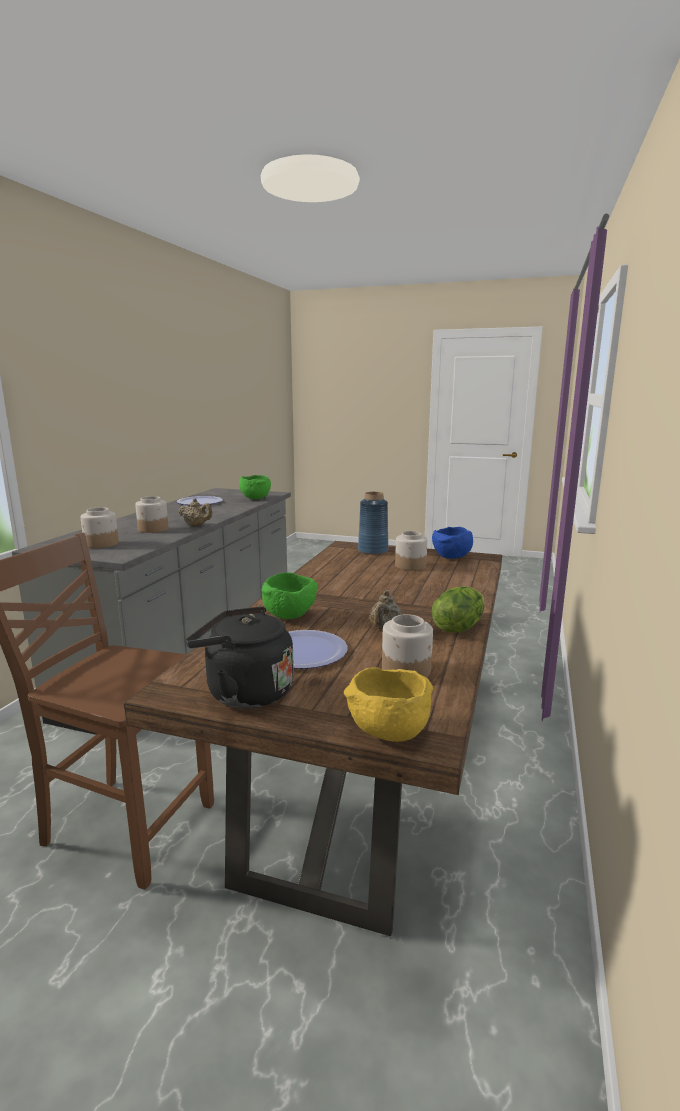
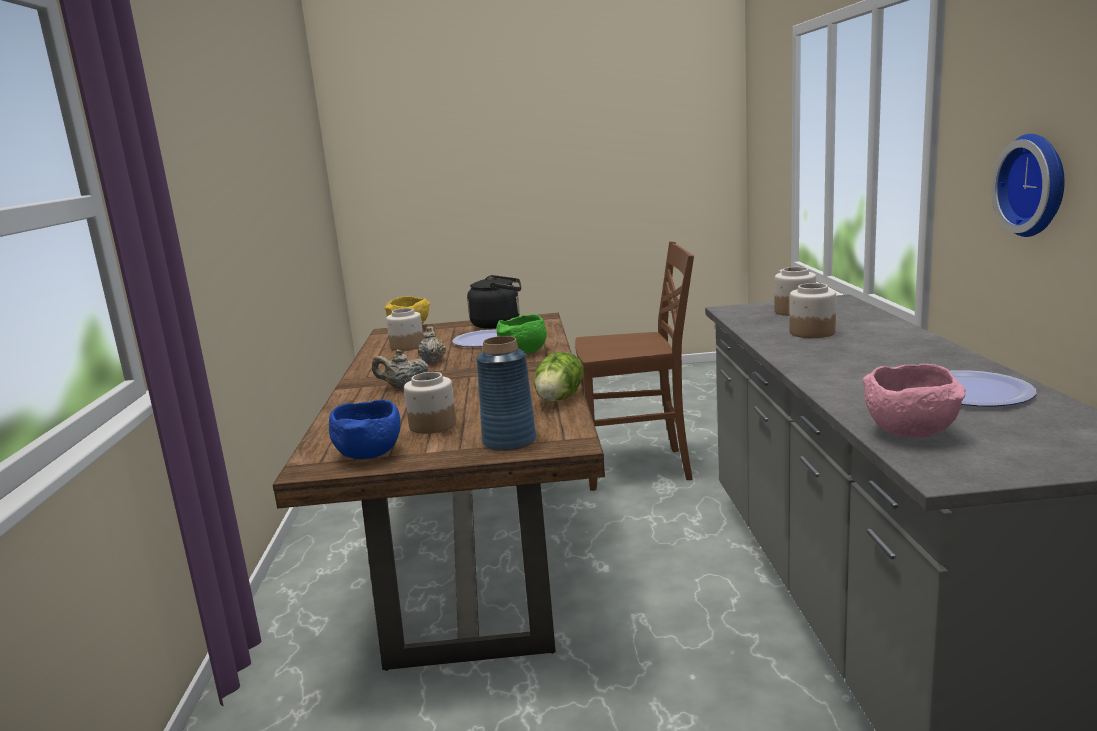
camera: 160 degrees right, 0 degrees up
beige teapot [178,498,213,526] -> beige teapot moved to [372,350,428,389]
green bowl [239,475,271,499] -> pink bowl [863,364,966,438]
lettuce [432,586,484,632] -> lettuce moved to [534,352,584,401]
none -> wall clock [991,134,1065,237]

